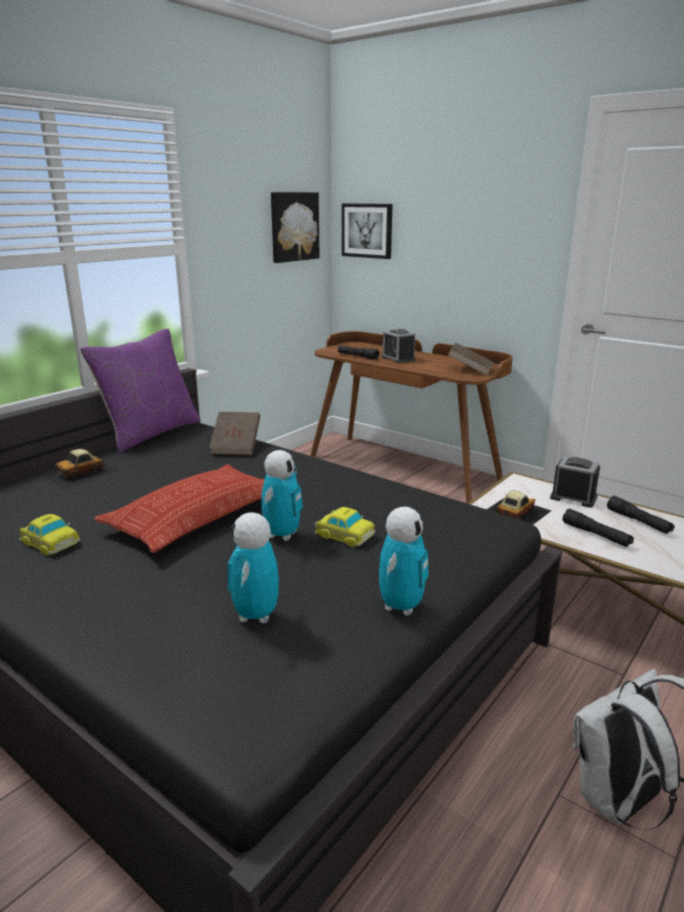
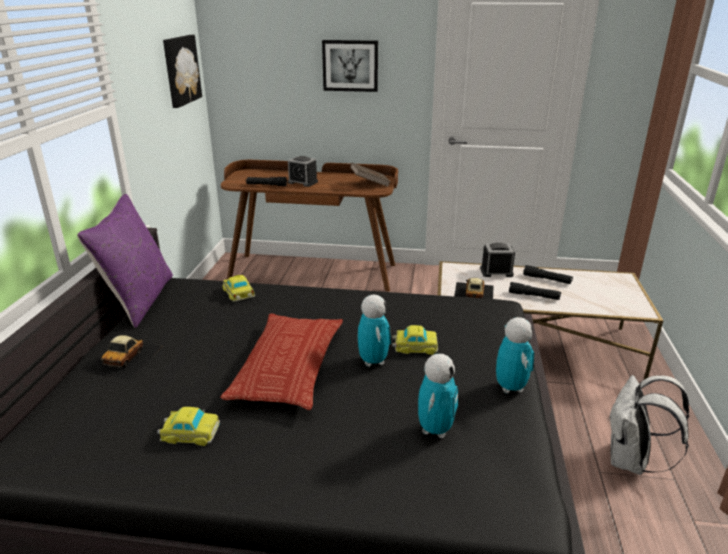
camera: 30 degrees left, 5 degrees up
brown book [209,412,260,455] -> toy car [223,275,255,302]
toy robot [227,512,279,624] -> toy robot turned 135 degrees counterclockwise [418,354,458,438]
picture [342,204,393,259] -> picture moved to [322,40,378,92]

